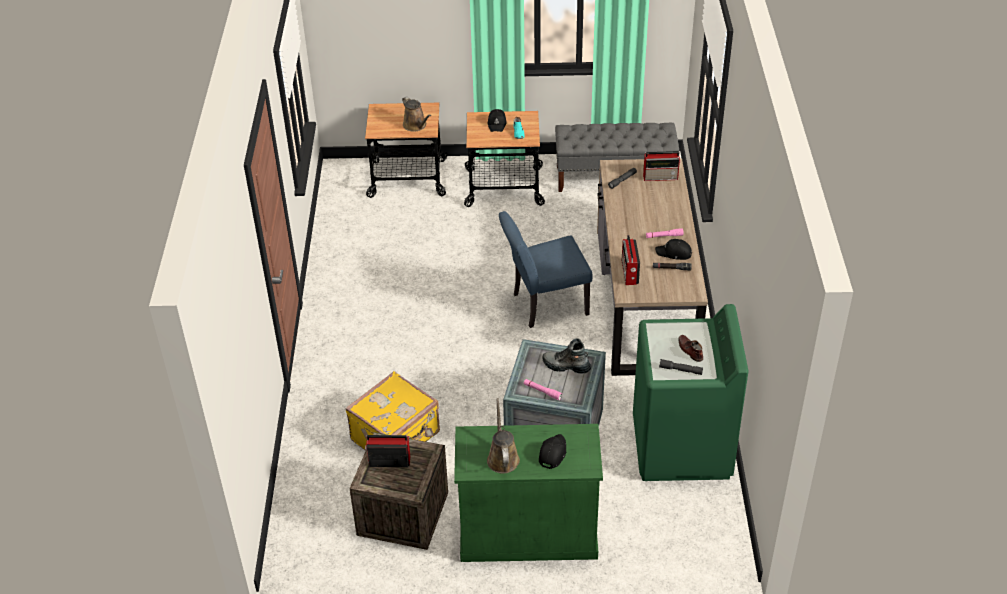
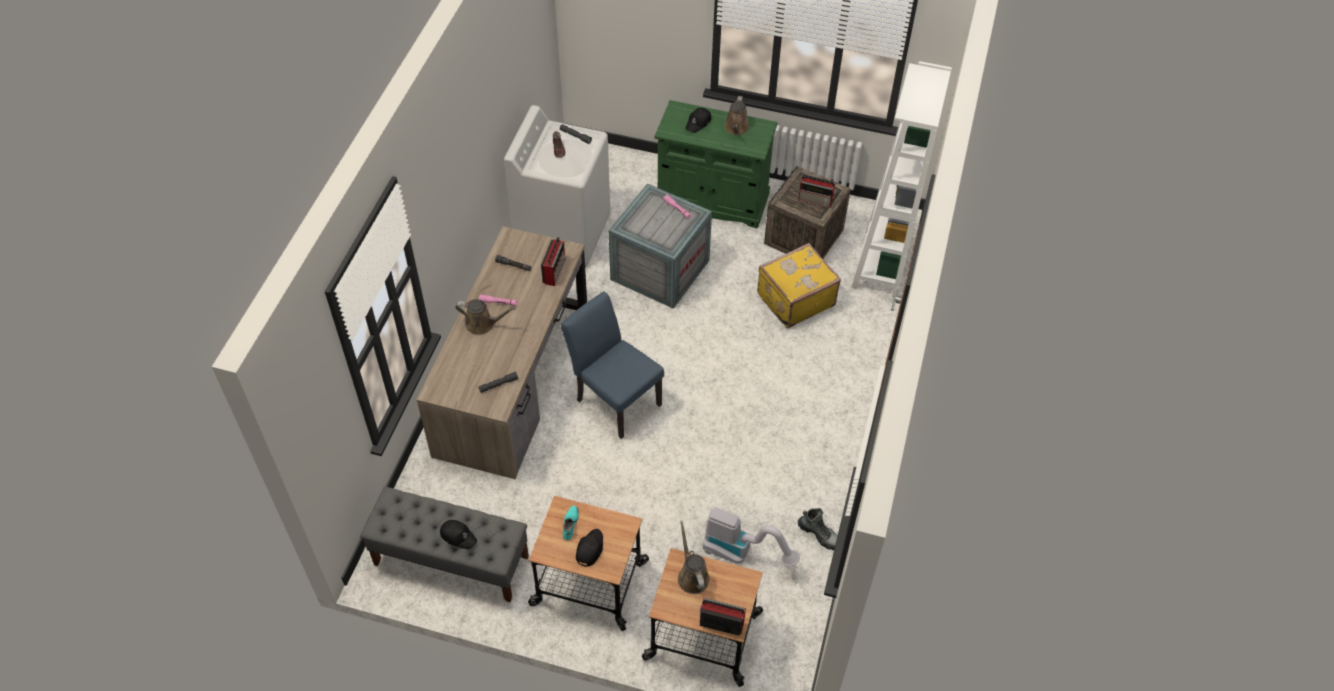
camera: 165 degrees left, 10 degrees up
blue chair [499,211,592,328] -> blue chair turned 135 degrees counterclockwise [561,291,664,439]
boot [542,338,591,374] -> boot moved to [798,508,837,550]
green washing machine [633,304,749,481] -> white washing machine [504,105,610,267]
radio [643,151,681,181] -> radio moved to [699,598,746,636]
black cap [655,239,692,260] -> black cap moved to [440,520,477,549]
none -> brown watering can [455,299,516,335]
none -> vacuum cleaner [703,507,800,567]
none -> white bookcase [851,61,952,297]

